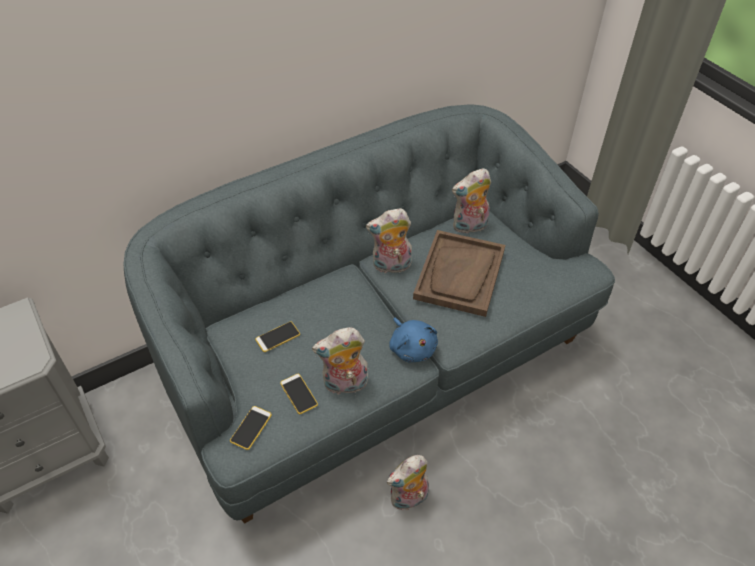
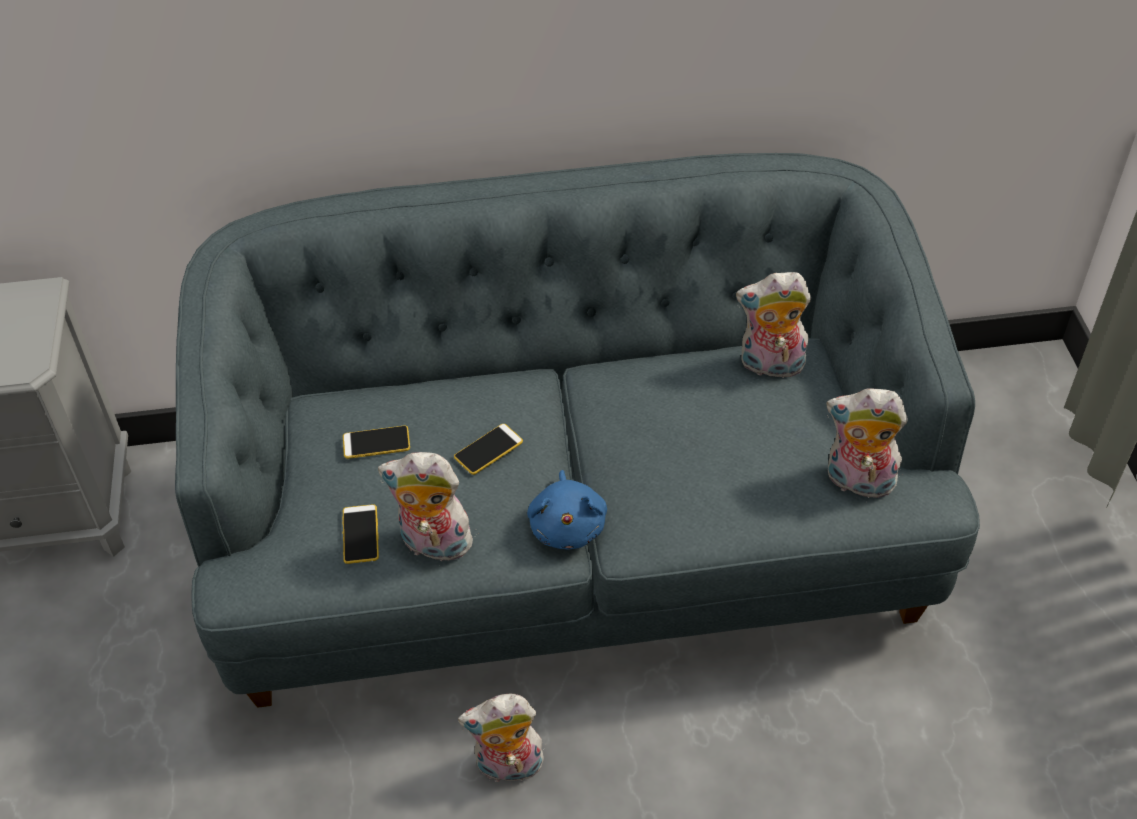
camera: 25 degrees right, 0 degrees up
phone [230,406,272,450] -> phone moved to [454,424,523,475]
plush toy [366,208,412,273] -> plush toy moved to [827,388,908,498]
brown tray [413,230,505,317] -> none

